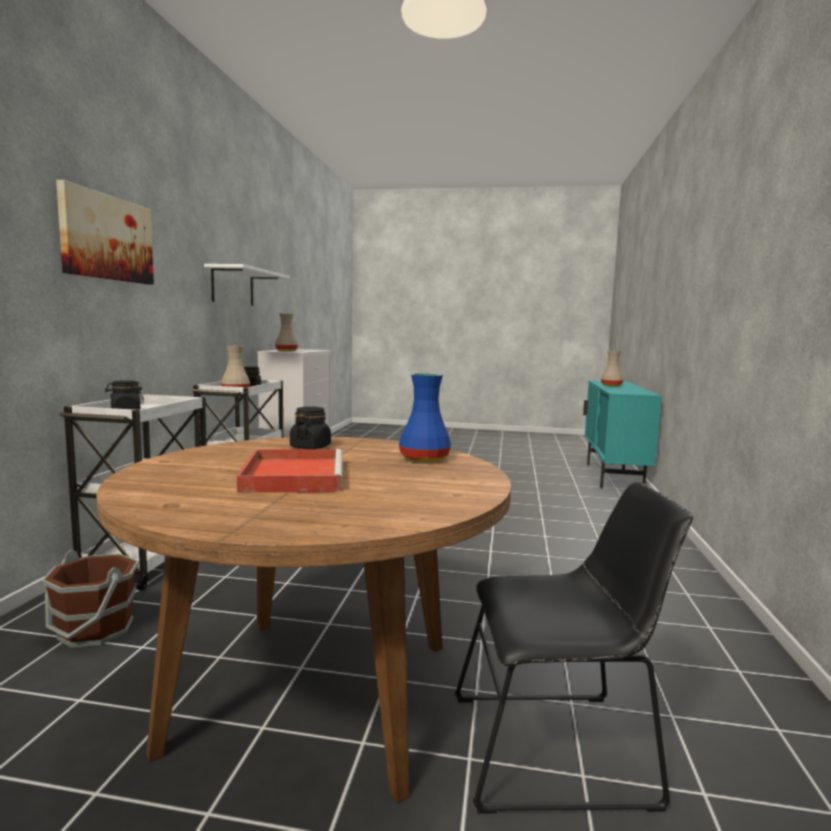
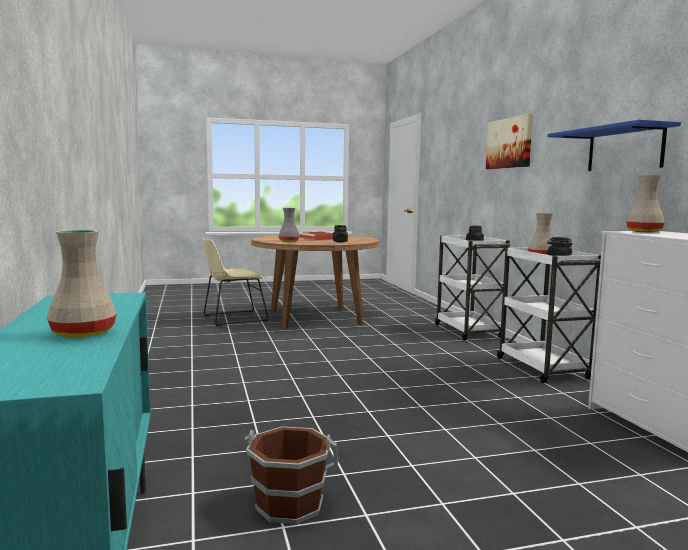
camera: 155 degrees right, 0 degrees up
brown bucket [42,550,139,648] -> brown bucket moved to [245,426,338,524]
white shelf [204,264,290,306] -> blue shelf [548,119,681,171]
blue vase [399,373,451,462] -> grey vase [279,208,300,242]
black chair [455,482,693,814] -> beige chair [201,237,269,326]

